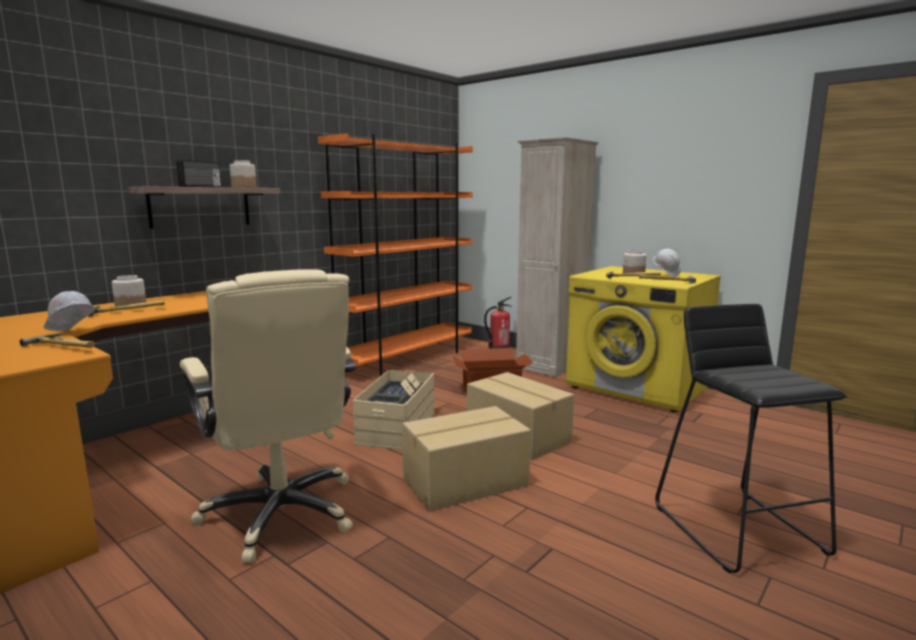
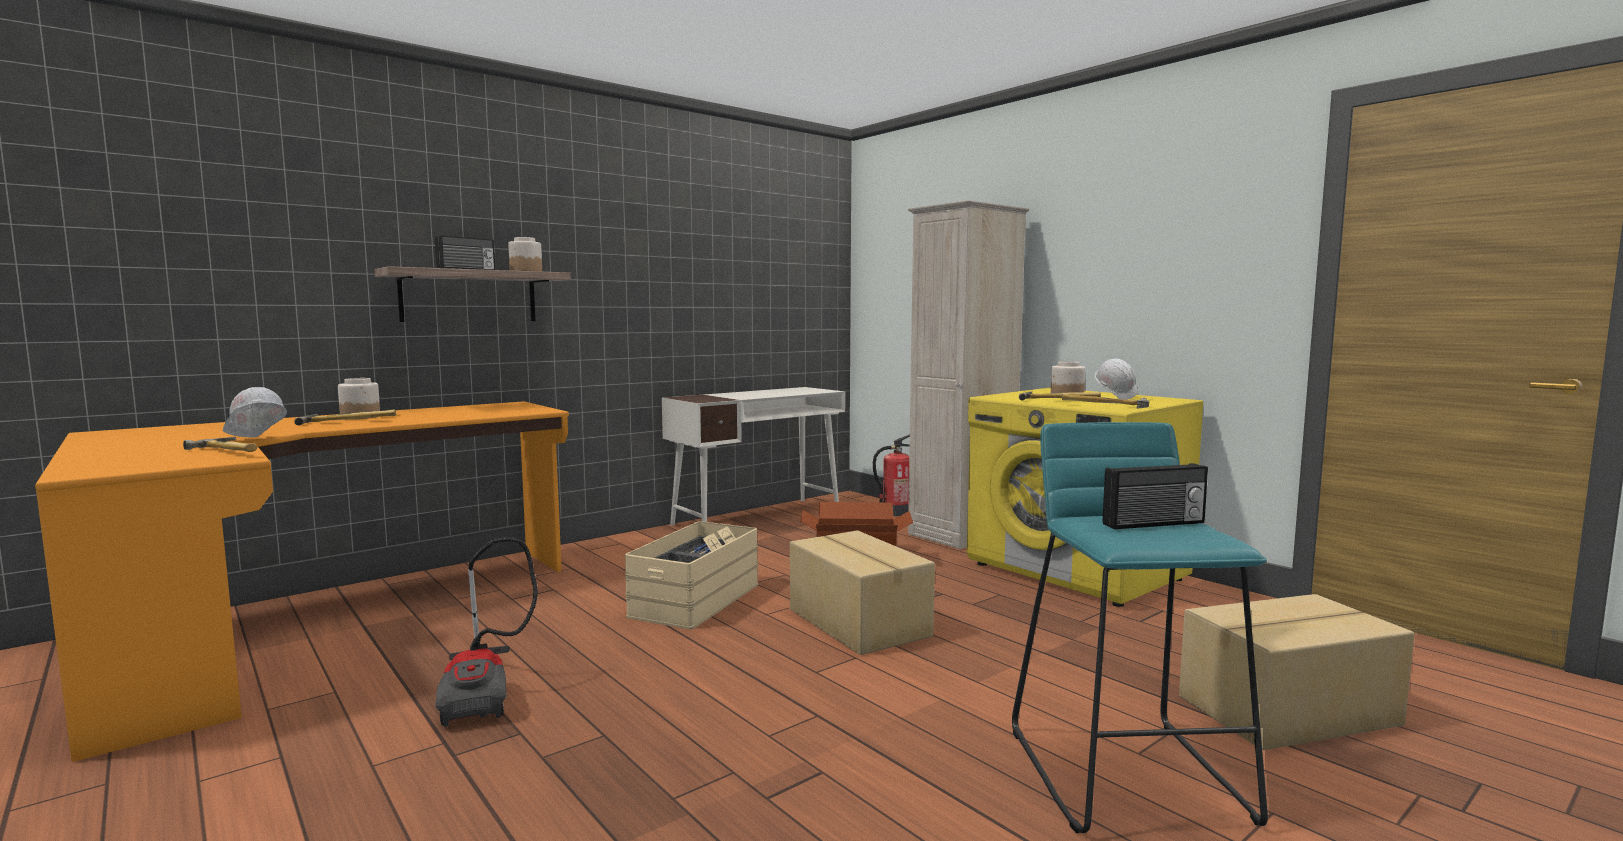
camera: 10 degrees right, 5 degrees down
beige office chair [180,269,356,563] -> vacuum cleaner [436,537,538,727]
orange bookcase [318,133,473,377] -> white desk [662,387,845,526]
cardboard box [402,406,531,511] -> cardboard box moved to [1179,594,1414,750]
black stool [655,304,847,573] -> turquoise stool [1012,422,1268,834]
none -> radio [1102,463,1208,529]

